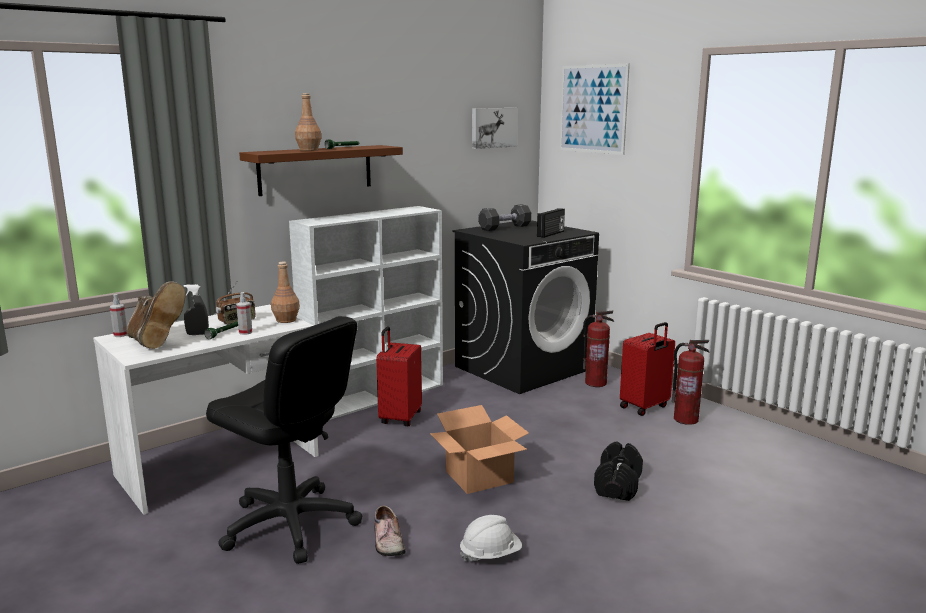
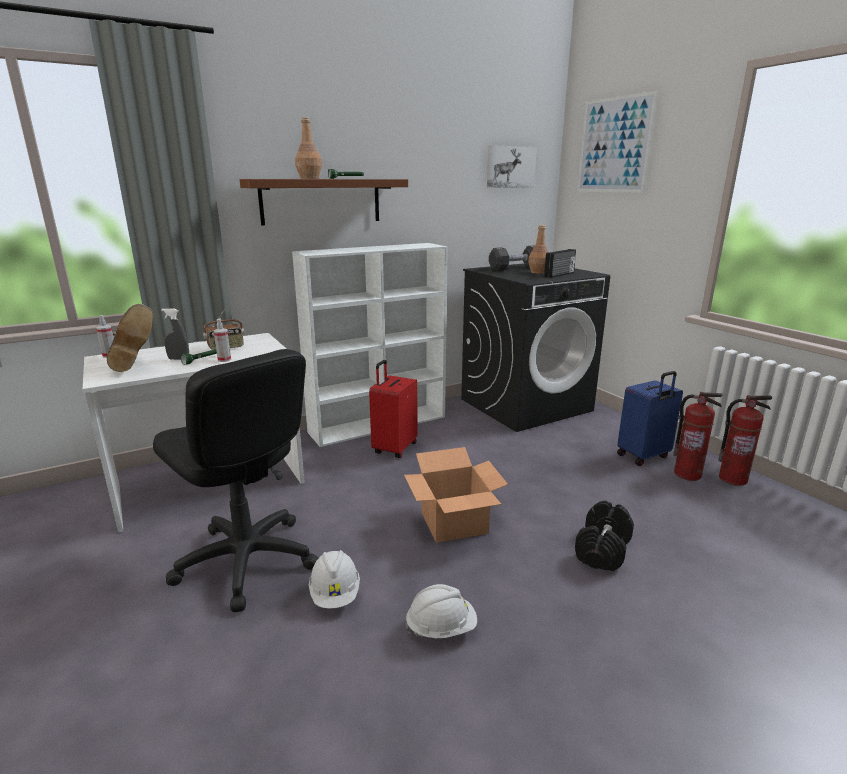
camera: 10 degrees right, 5 degrees up
brown bottle [271,262,300,323] -> brown bottle moved to [528,225,548,274]
shoe [374,506,406,556] -> white hard hat [309,550,360,609]
fire extinguisher [583,311,614,387] -> fire extinguisher moved to [718,395,772,486]
red suitcase [620,322,675,416] -> blue suitcase [617,371,683,466]

